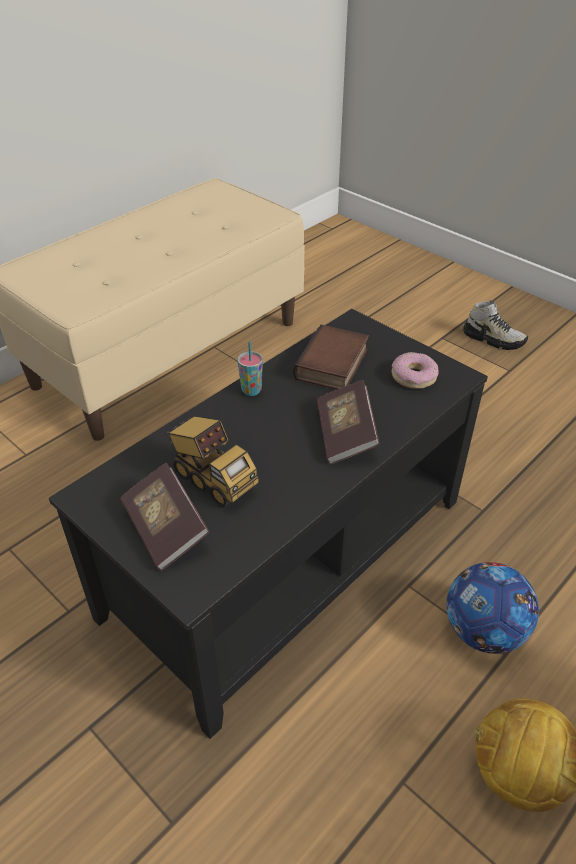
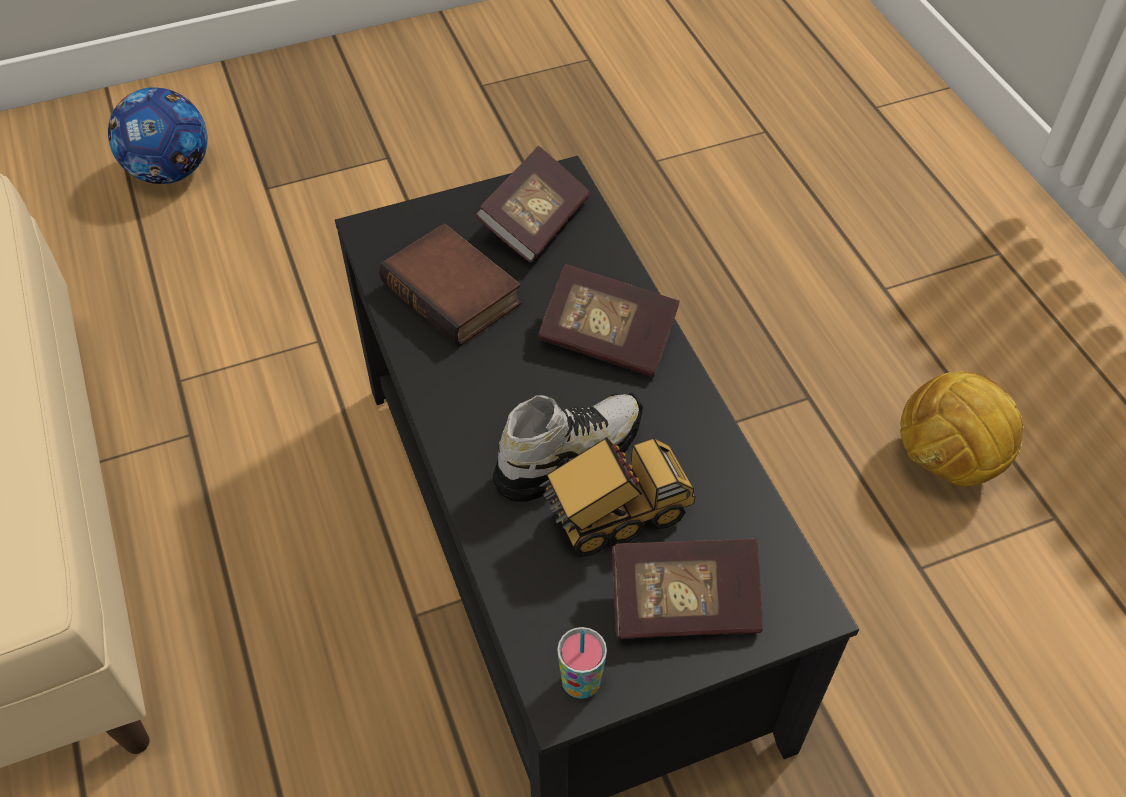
camera: 65 degrees left, 10 degrees up
cup [238,342,263,396] -> cup moved to [557,627,607,699]
donut [391,352,438,389] -> book [475,146,590,263]
football [446,562,539,654] -> football moved to [108,87,208,184]
shoe [463,300,528,350] -> shoe moved to [493,393,643,502]

